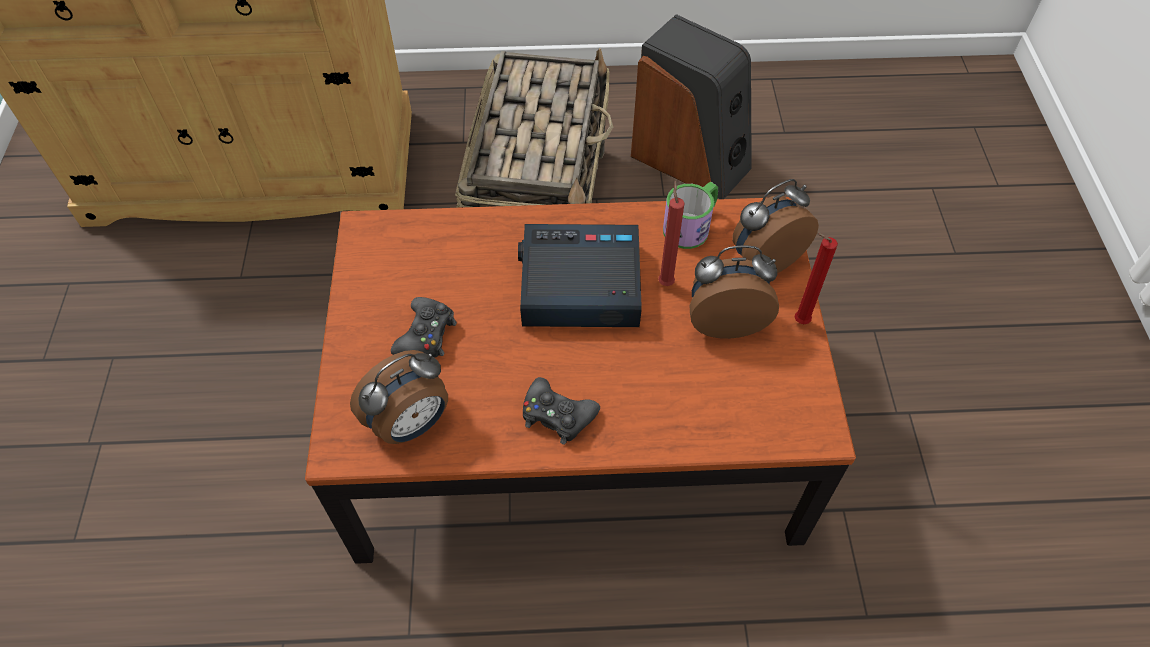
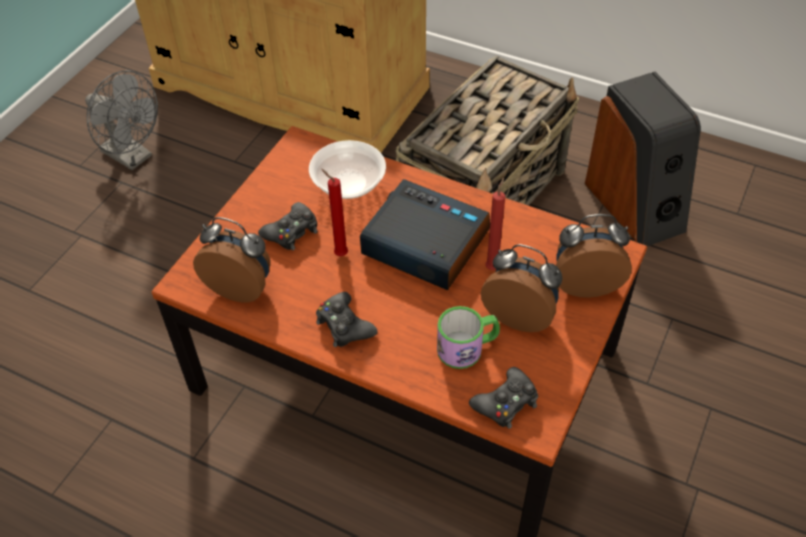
camera: 30 degrees right, 5 degrees down
alarm clock [350,350,448,444] -> alarm clock turned 150 degrees counterclockwise [193,217,271,303]
mug [663,182,718,249] -> mug moved to [437,306,500,369]
red candle [795,233,838,324] -> red candle moved to [321,169,348,256]
none -> grey fan [85,70,158,170]
none -> bowl [309,140,386,199]
none -> black game controller [469,367,538,429]

